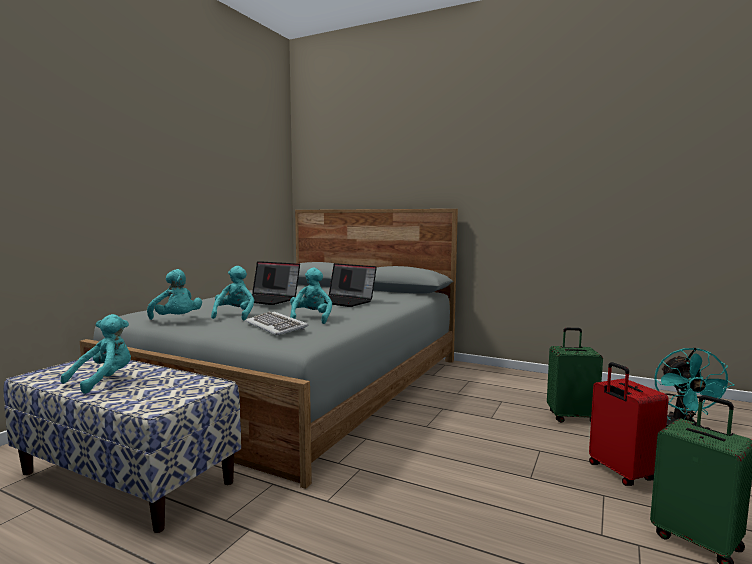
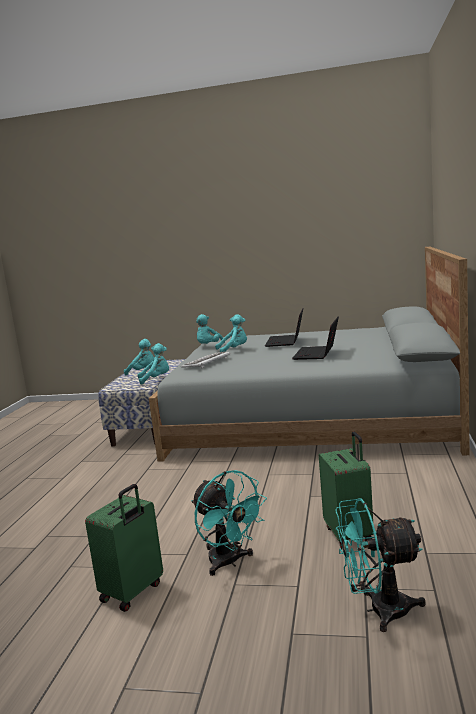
camera: 75 degrees right, 5 degrees up
turquoise plush toy [290,268,332,324] -> turquoise plush toy moved to [138,343,169,385]
red suitcase [589,362,669,486] -> turquoise fan [191,470,267,576]

